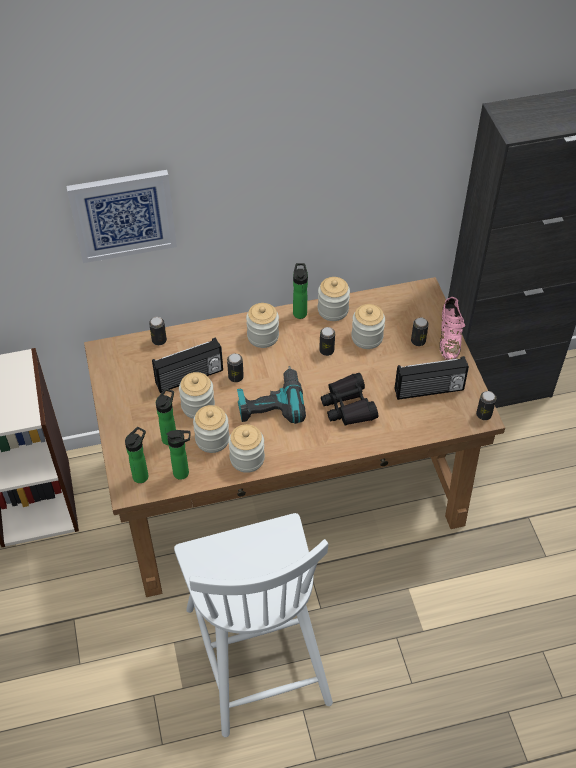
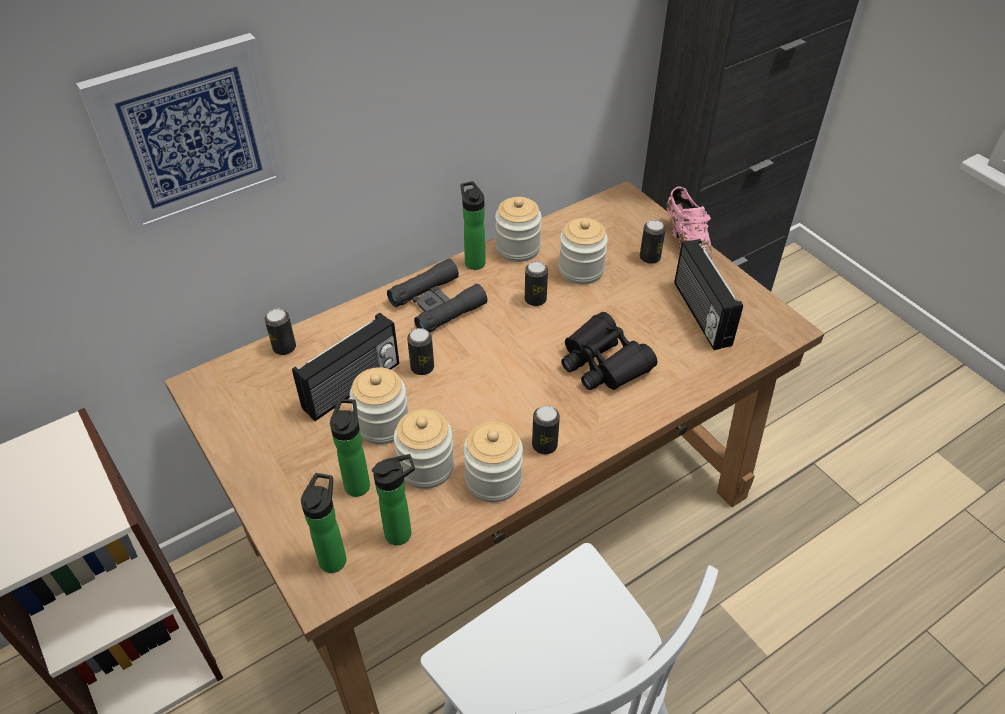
camera: 20 degrees left, 5 degrees down
power drill [237,366,306,424] -> none
jar [246,303,279,348] -> black binoculars [387,258,487,332]
radio [395,356,469,400] -> radio turned 105 degrees clockwise [674,239,743,350]
can [476,391,496,420] -> can moved to [532,405,560,454]

